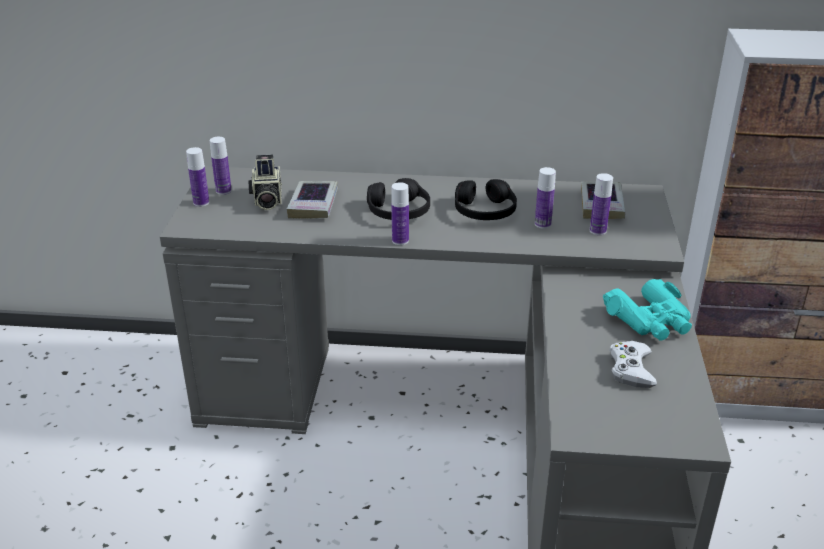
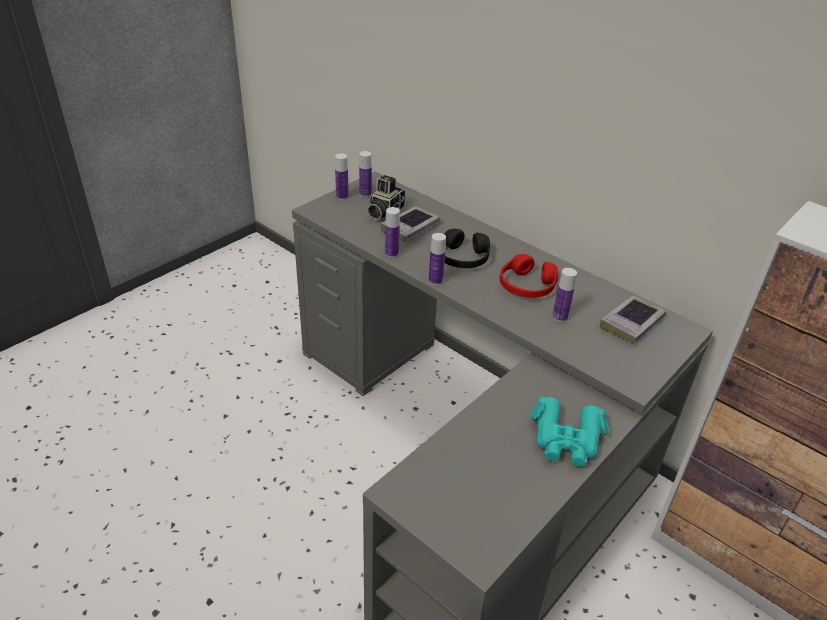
camera: 35 degrees right, 5 degrees up
black headphones [455,179,517,220] -> red headphones [500,254,558,298]
bottle [590,173,613,235] -> bottle moved to [385,207,400,258]
white game controller [609,341,657,388] -> none

